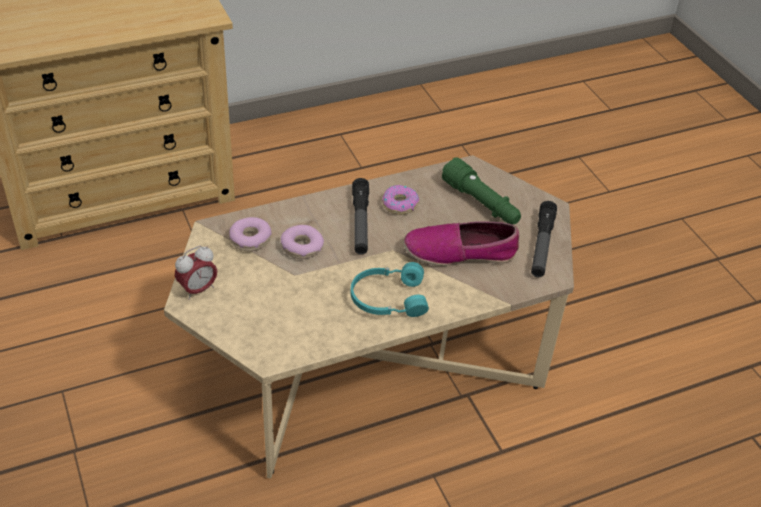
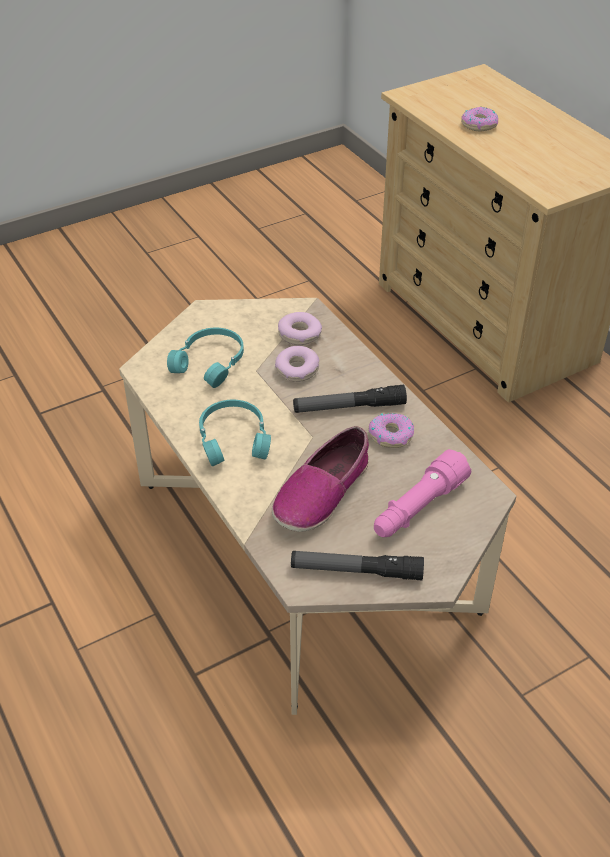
camera: 85 degrees right, 0 degrees up
alarm clock [175,246,217,300] -> none
shoe [403,221,519,266] -> shoe turned 135 degrees counterclockwise [272,426,369,532]
green flashlight [442,157,521,224] -> pink flashlight [374,449,471,537]
none -> turquoise headphones [167,328,244,388]
none -> donut [461,107,499,131]

